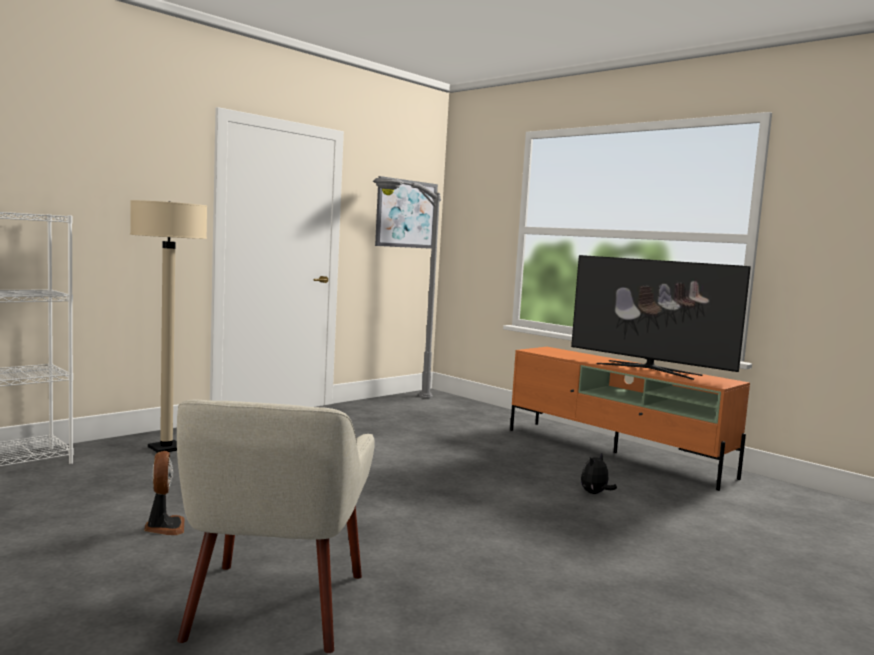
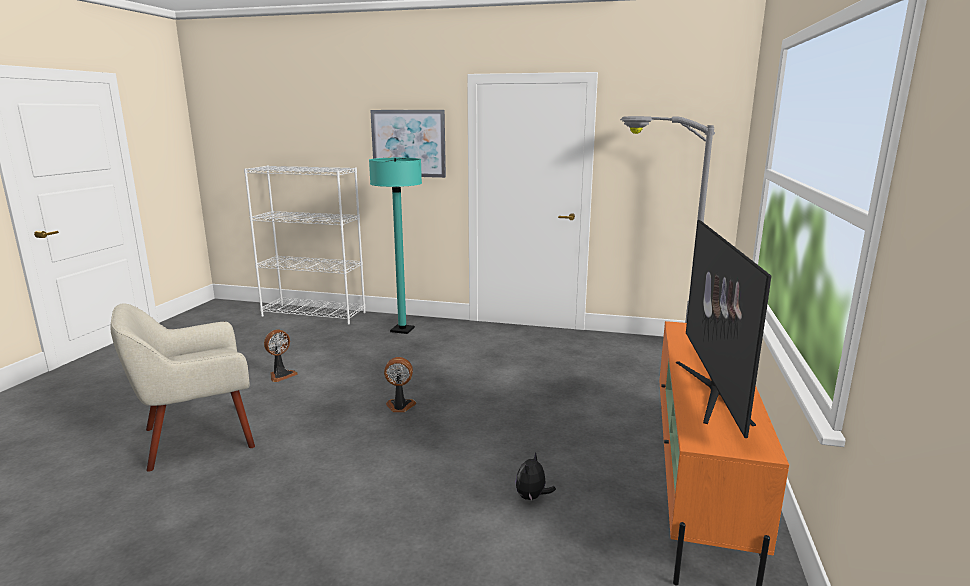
camera: 60 degrees right, 10 degrees up
beige floor lamp [130,200,207,453] -> turquoise floor lamp [369,158,422,334]
picture [375,176,438,249] -> picture moved to [370,110,446,178]
plush toy [581,454,617,494] -> plush toy turned 75 degrees counterclockwise [516,452,556,501]
none -> fan [384,357,416,412]

